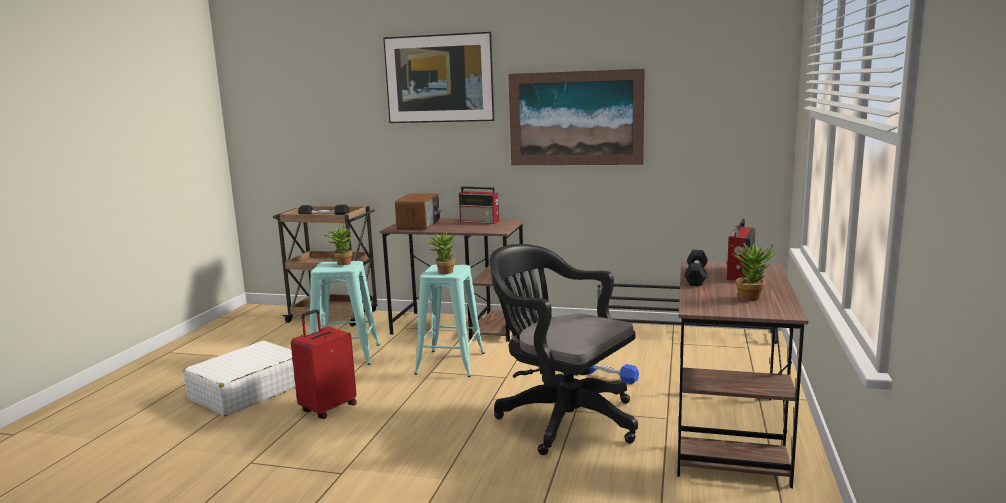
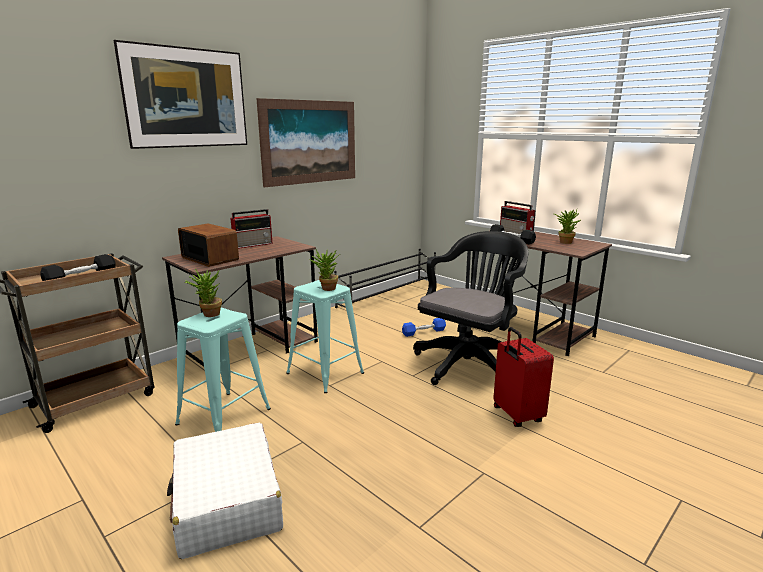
camera: 60 degrees left, 5 degrees up
red suitcase [291,309,357,419] -> red suitcase moved to [493,327,554,427]
black office chair [489,244,638,455] -> black office chair turned 150 degrees clockwise [413,231,528,385]

